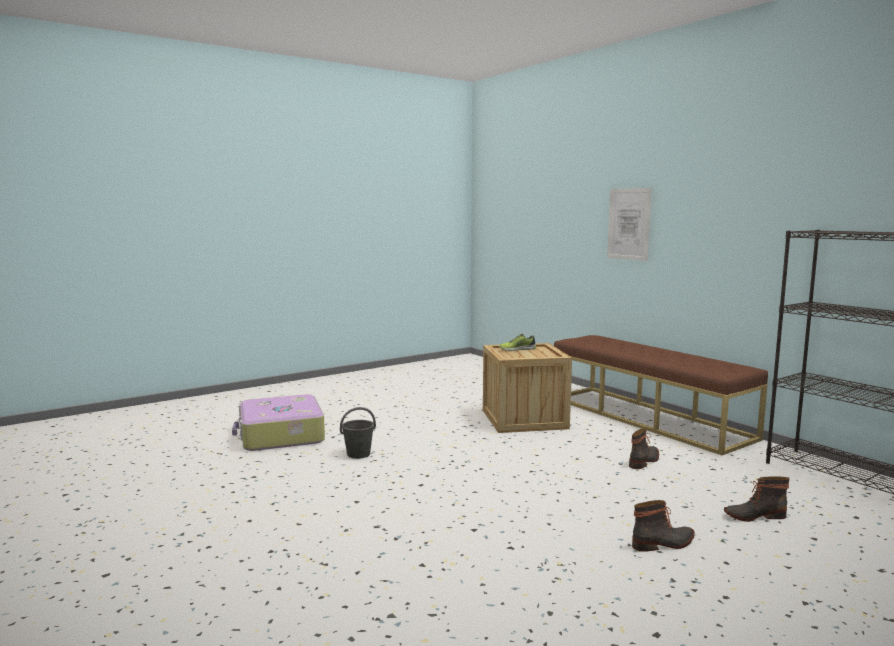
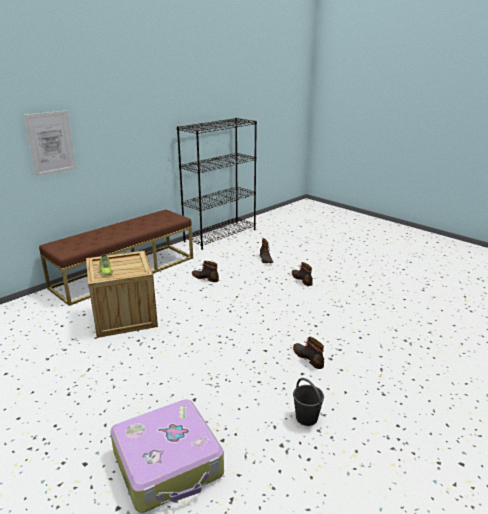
camera: 100 degrees left, 15 degrees up
grey bucket [340,407,376,459] -> grey bucket moved to [293,378,324,426]
none -> boot [293,337,324,369]

